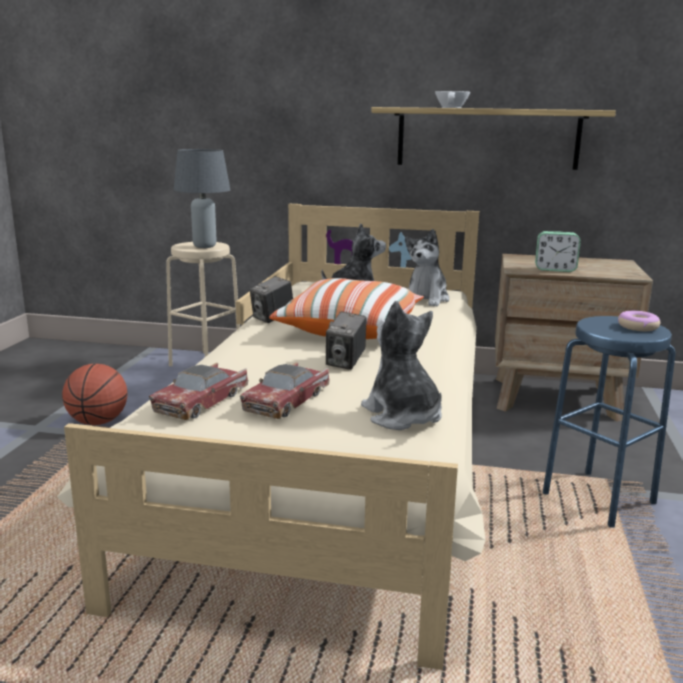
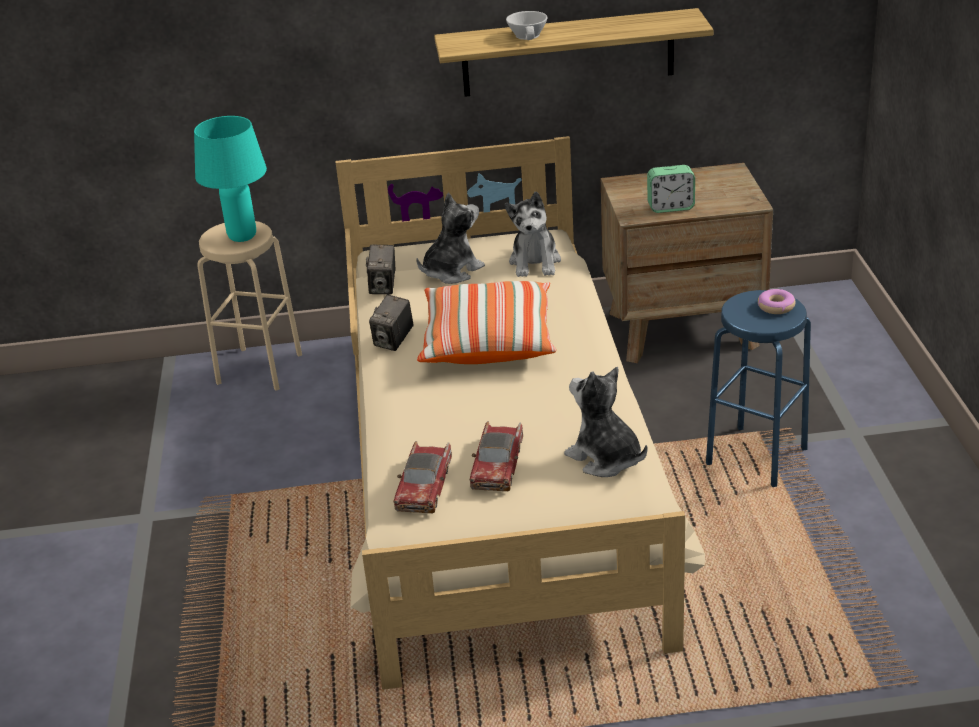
camera: 15 degrees left, 15 degrees up
basketball [62,363,127,425] -> none
grey table lamp [174,149,230,248] -> turquoise table lamp [194,116,267,242]
camera [326,311,366,370] -> camera moved to [366,245,395,294]

